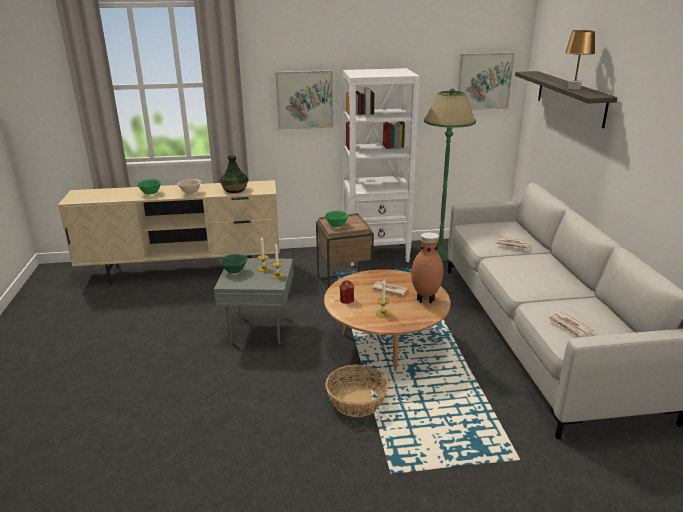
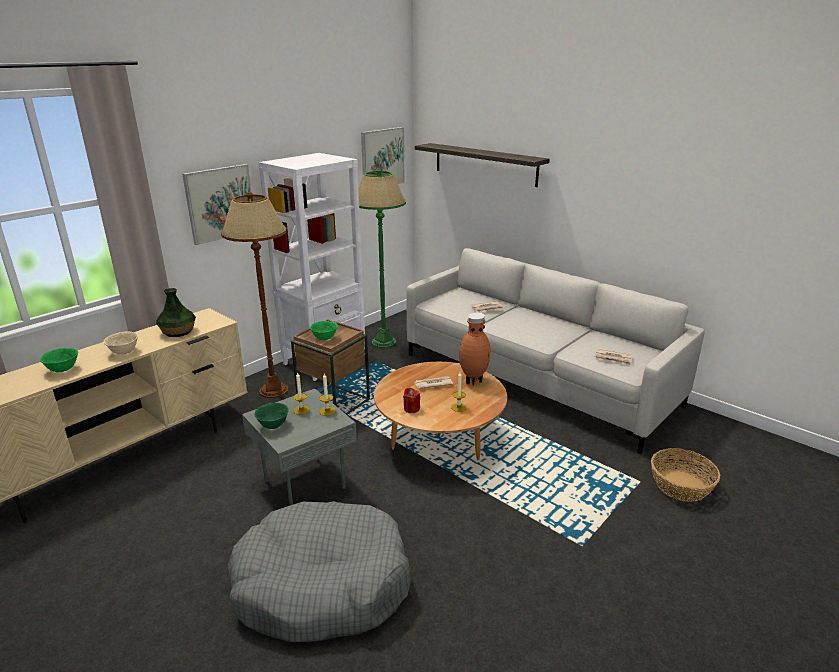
camera: 40 degrees left, 0 degrees up
basket [325,365,389,417] -> basket moved to [651,448,721,502]
brown table lamp [565,30,595,90] -> none
none -> brown floor lamp [221,192,288,398]
none -> grey dog bed [228,501,411,642]

